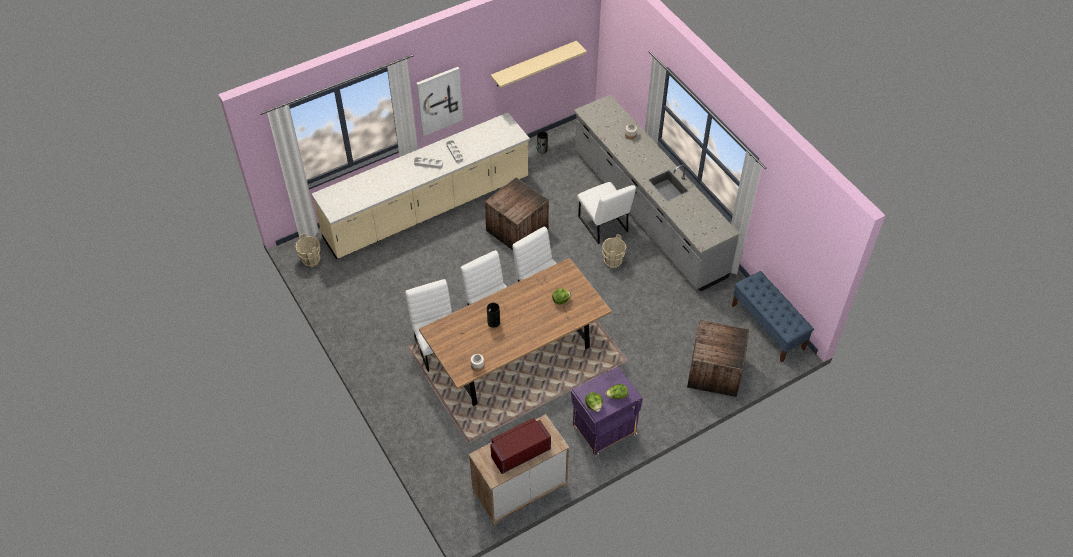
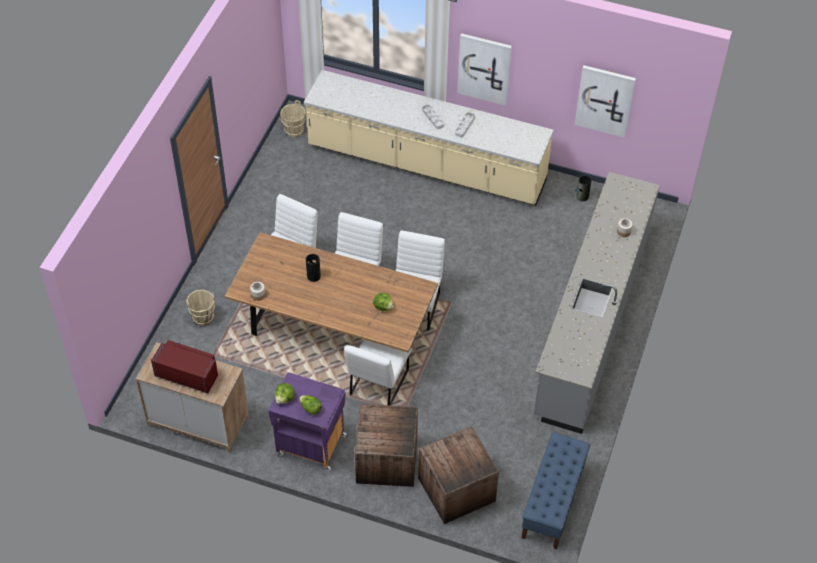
camera: 50 degrees right, 0 degrees up
crate [485,177,549,250] -> crate moved to [355,404,418,487]
beige shelf [491,41,587,88] -> picture [575,65,636,137]
white chair [577,182,636,244] -> white chair moved to [344,339,411,406]
beige bucket [603,234,626,268] -> beige bucket moved to [186,290,215,326]

